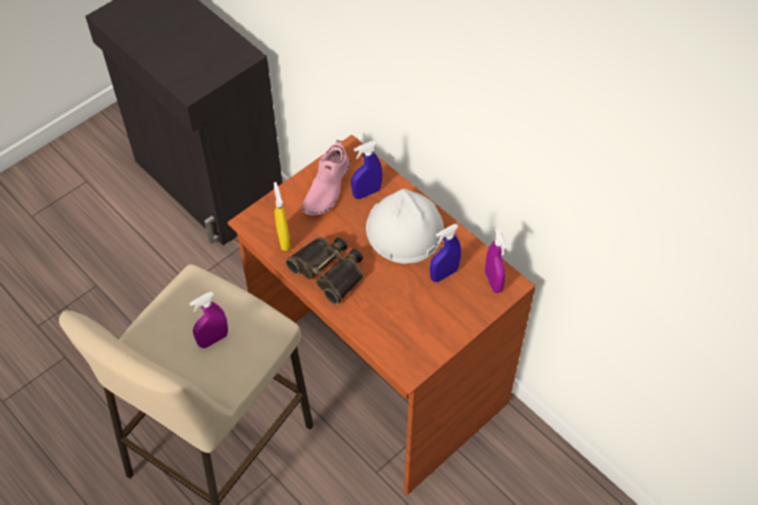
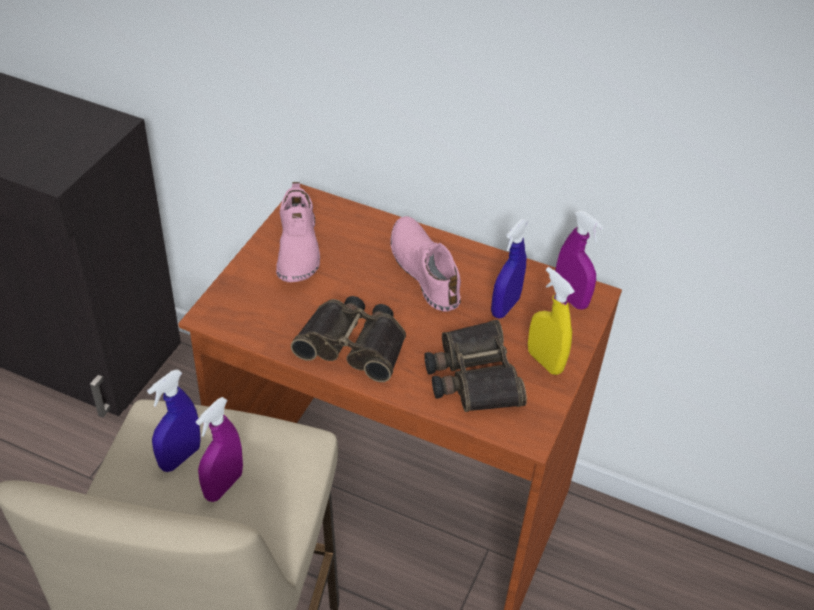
camera: 25 degrees left, 10 degrees down
yellow spray bottle [274,182,291,251] -> yellow spray bottle moved to [528,267,575,375]
blue spray bottle [351,141,382,199] -> blue spray bottle moved to [147,369,201,472]
white hard hat [366,189,444,264] -> pink shoe [391,216,461,312]
none -> binoculars [424,320,527,412]

